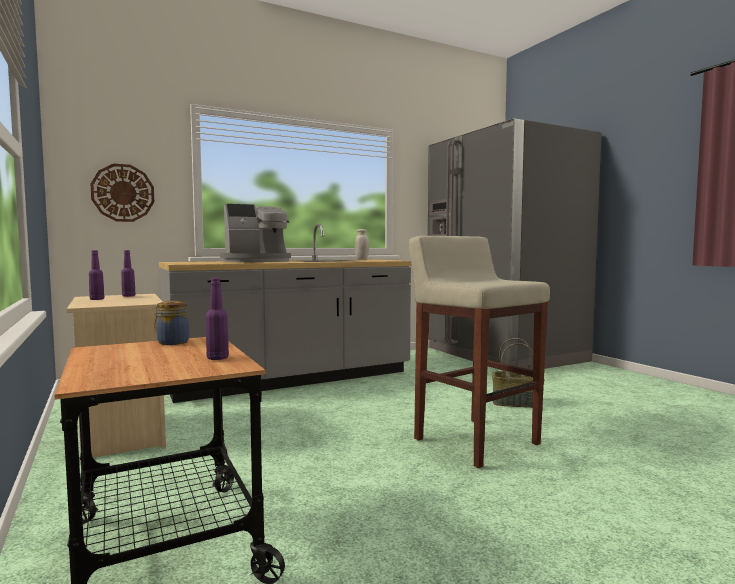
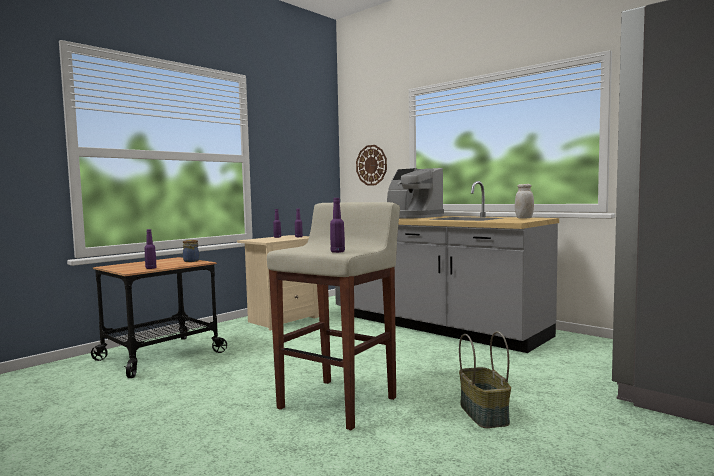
camera: 70 degrees right, 0 degrees up
none -> purple bottle [330,198,345,253]

